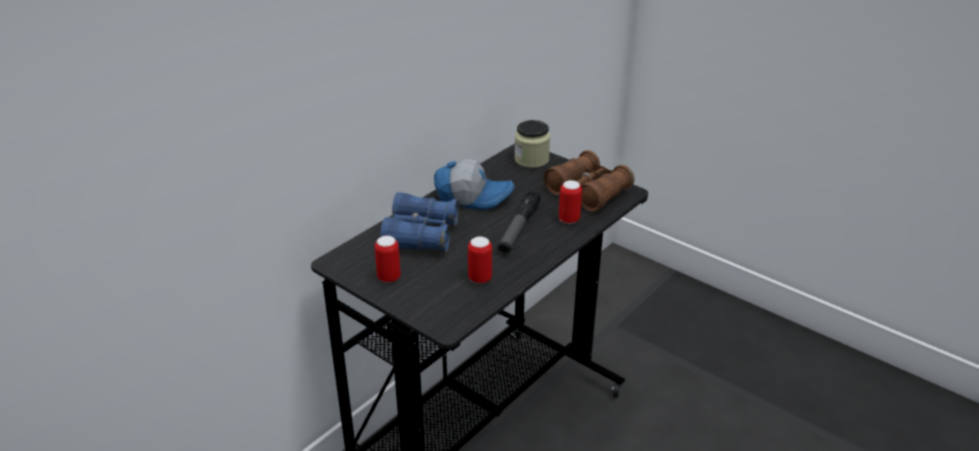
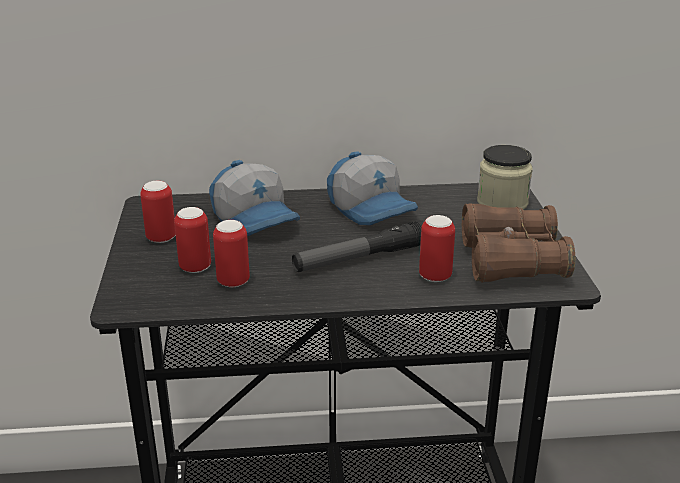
camera: 45 degrees right, 5 degrees down
blue binoculars [380,192,459,253] -> cap [209,160,300,236]
none -> can [174,207,211,273]

